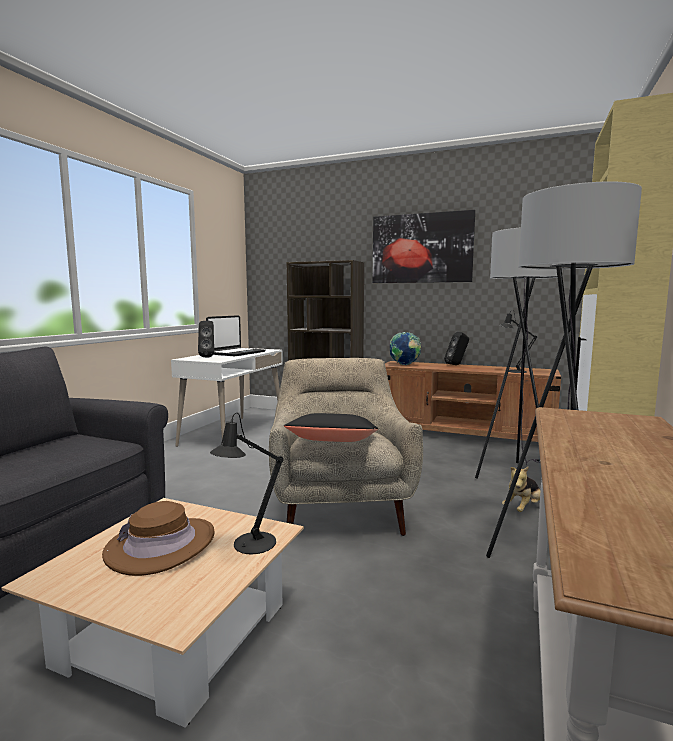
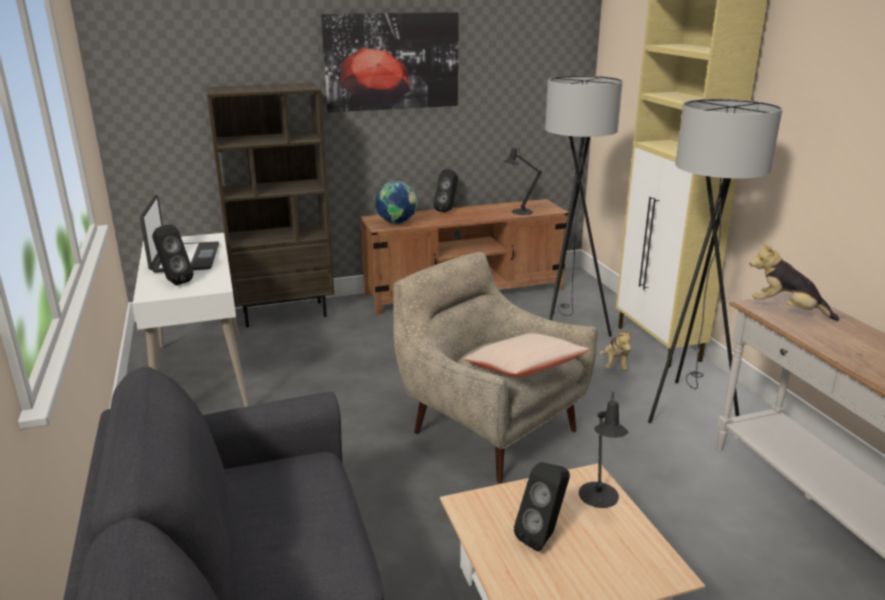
camera: 40 degrees left, 15 degrees up
brown hat [102,501,215,576] -> black speaker [514,462,570,551]
black pillow [284,413,378,442] -> beige pillow [464,333,589,378]
none -> plush toy [750,242,839,321]

